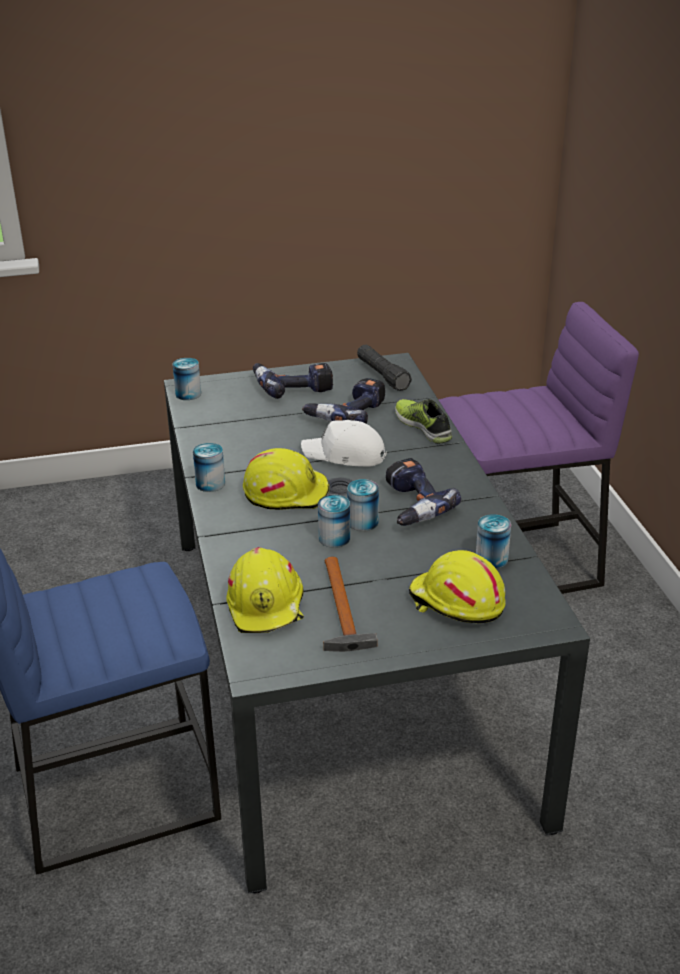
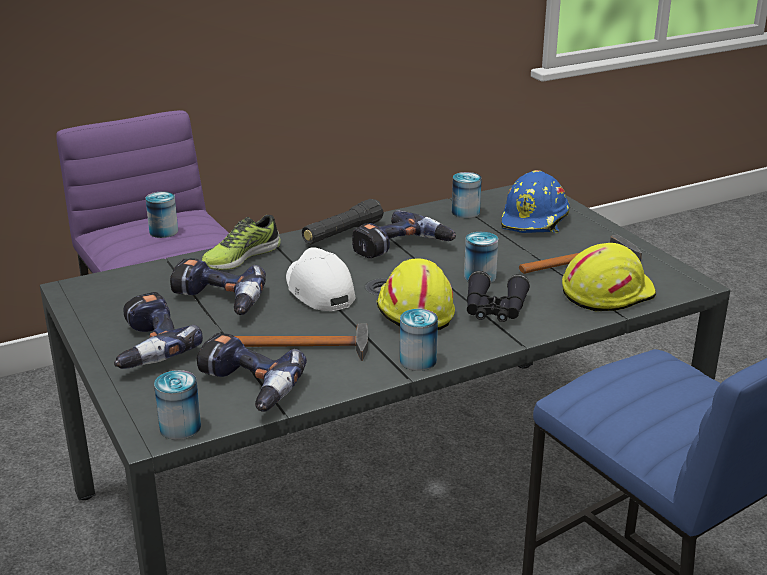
camera: 105 degrees left, 5 degrees down
white cap [301,420,387,467] -> white cap turned 150 degrees clockwise [286,247,355,311]
can [347,479,379,531] -> can moved to [145,191,178,238]
black flashlight [357,345,412,391] -> black flashlight moved to [302,199,384,244]
yellow hard hat [409,550,506,623] -> blue hard hat [501,170,569,233]
none -> power drill [197,333,307,412]
none -> hammer [235,324,368,361]
none -> black binoculars [467,271,530,322]

